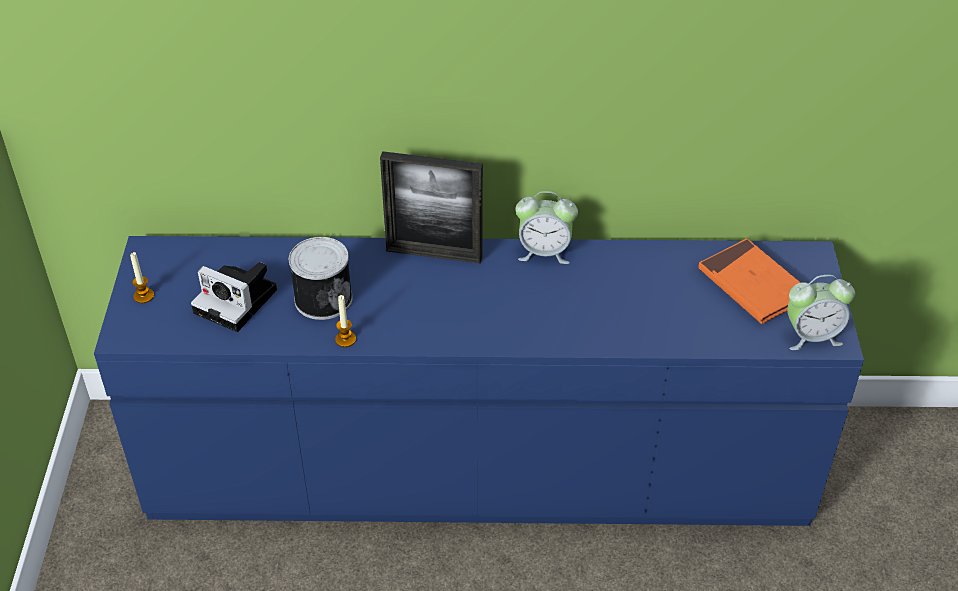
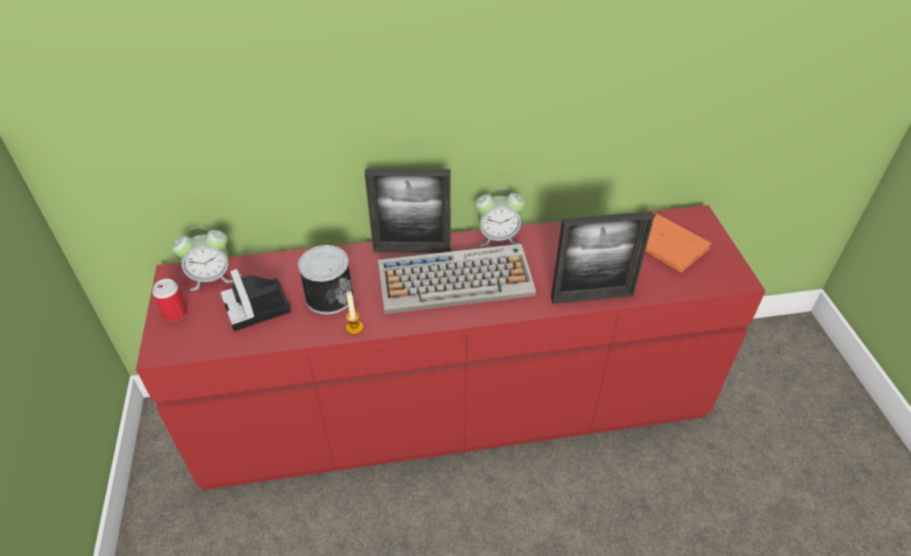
camera: 10 degrees left, 0 degrees up
blue dresser [94,236,864,526] -> red dresser [136,205,765,490]
candle [130,252,154,303] -> can [152,279,187,322]
camera [191,262,277,332] -> camera turned 45 degrees clockwise [220,269,291,331]
alarm clock [787,275,855,350] -> alarm clock moved to [172,227,233,291]
none -> keyboard [378,244,536,314]
none -> picture frame [551,211,654,304]

